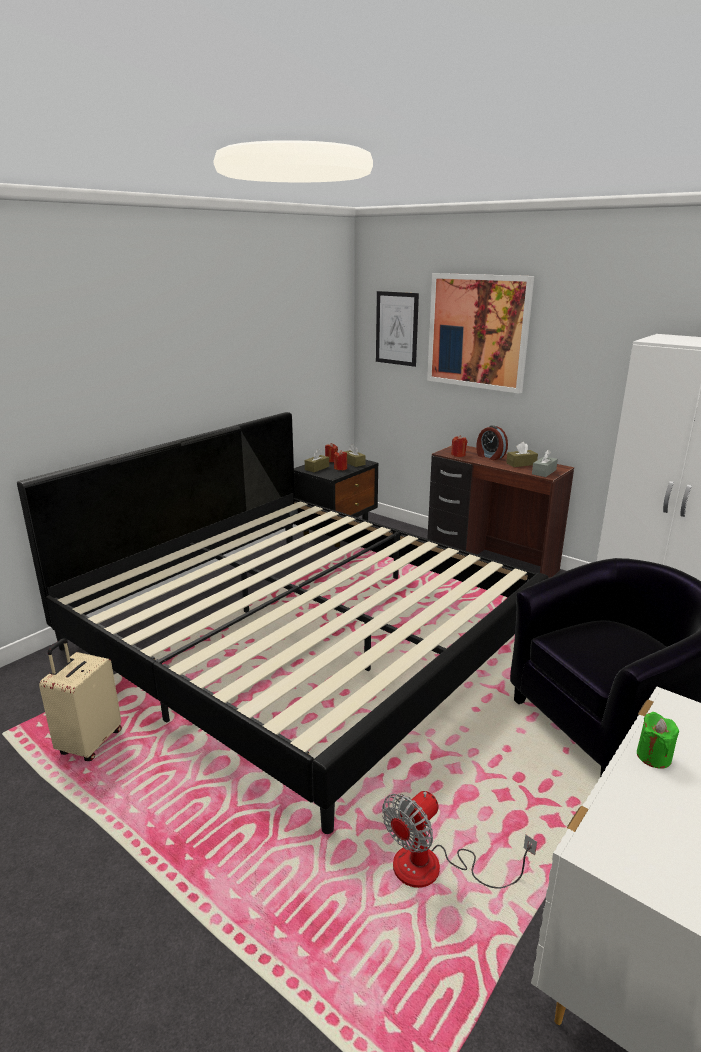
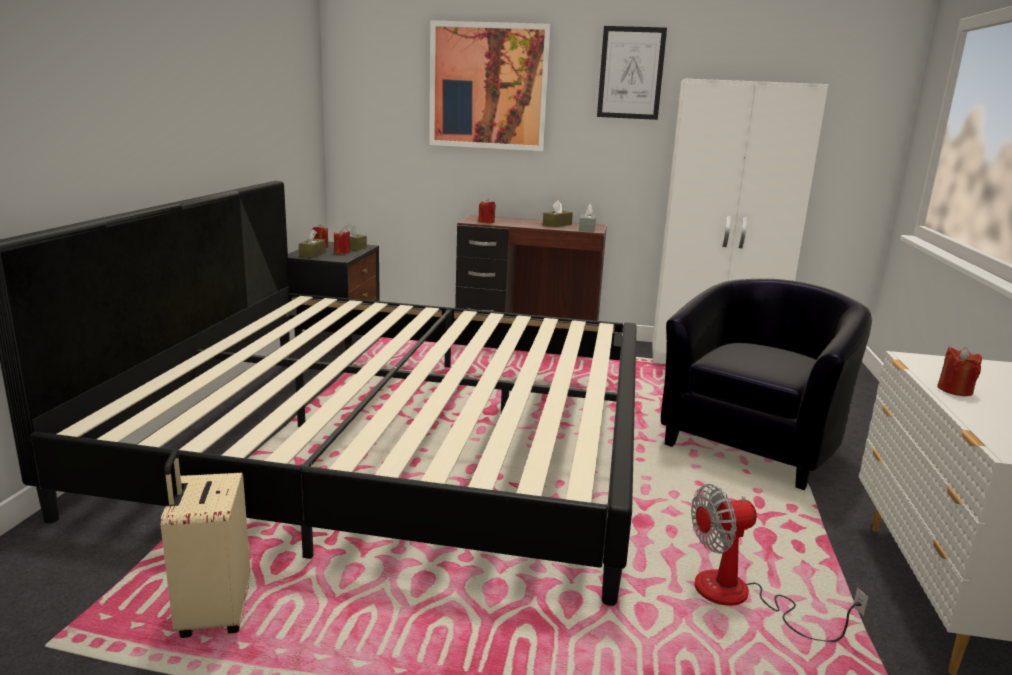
camera: 30 degrees left, 5 degrees down
picture [376,291,419,367] -> picture moved to [597,26,667,120]
fan [382,791,537,889] -> fan turned 60 degrees clockwise [691,484,869,642]
alarm clock [476,425,508,460] -> none
green candle [637,712,679,769] -> red candle [938,347,982,396]

